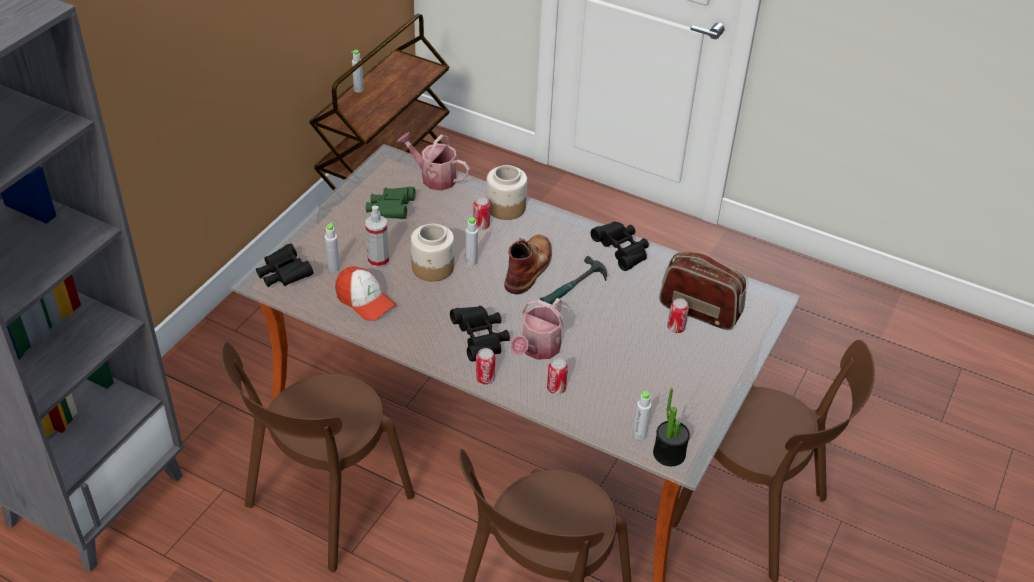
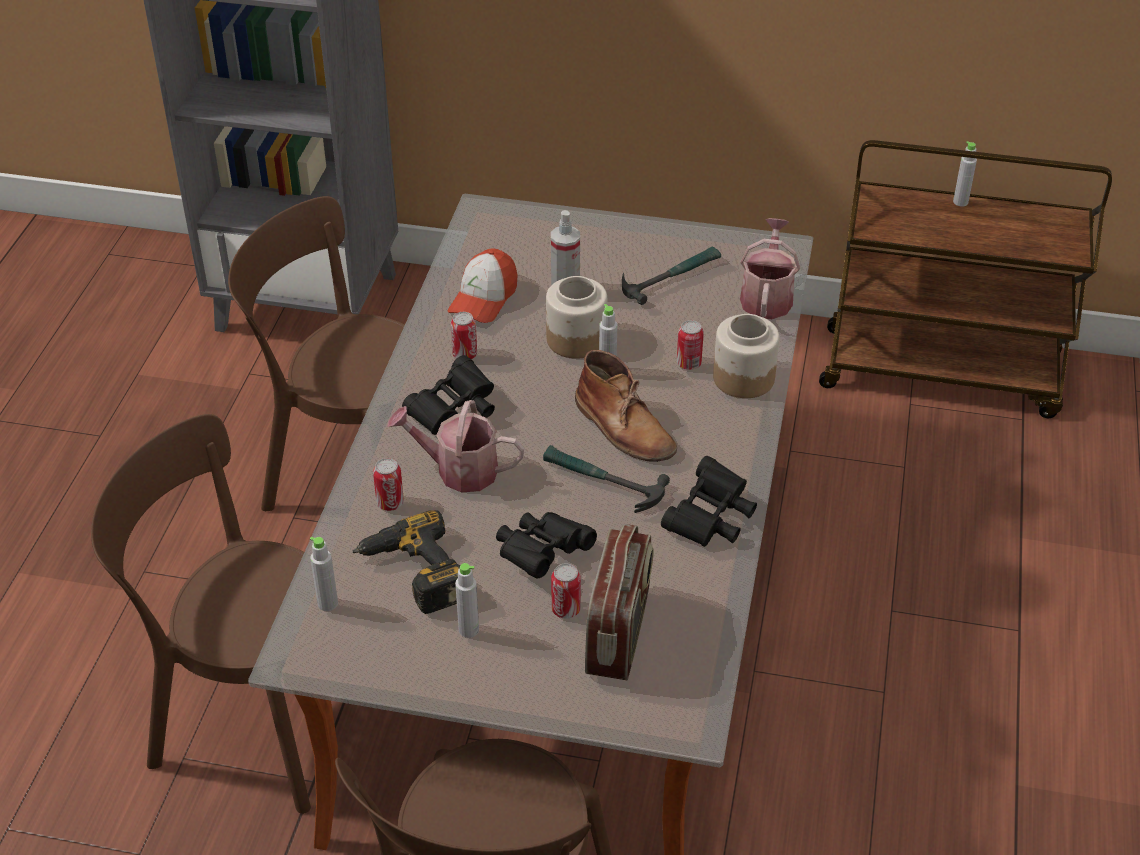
camera: 75 degrees right, 0 degrees up
black binoculars [256,243,314,287] -> black binoculars moved to [496,512,597,578]
grey bottle [325,222,340,272] -> grey bottle moved to [455,563,479,638]
green binoculars [366,187,416,219] -> hammer [622,246,721,305]
can [476,348,495,384] -> can moved to [451,312,477,359]
brown boot [504,235,552,294] -> brown boot turned 45 degrees clockwise [575,350,677,462]
potted plant [653,388,690,466] -> none
none -> power drill [353,510,460,614]

